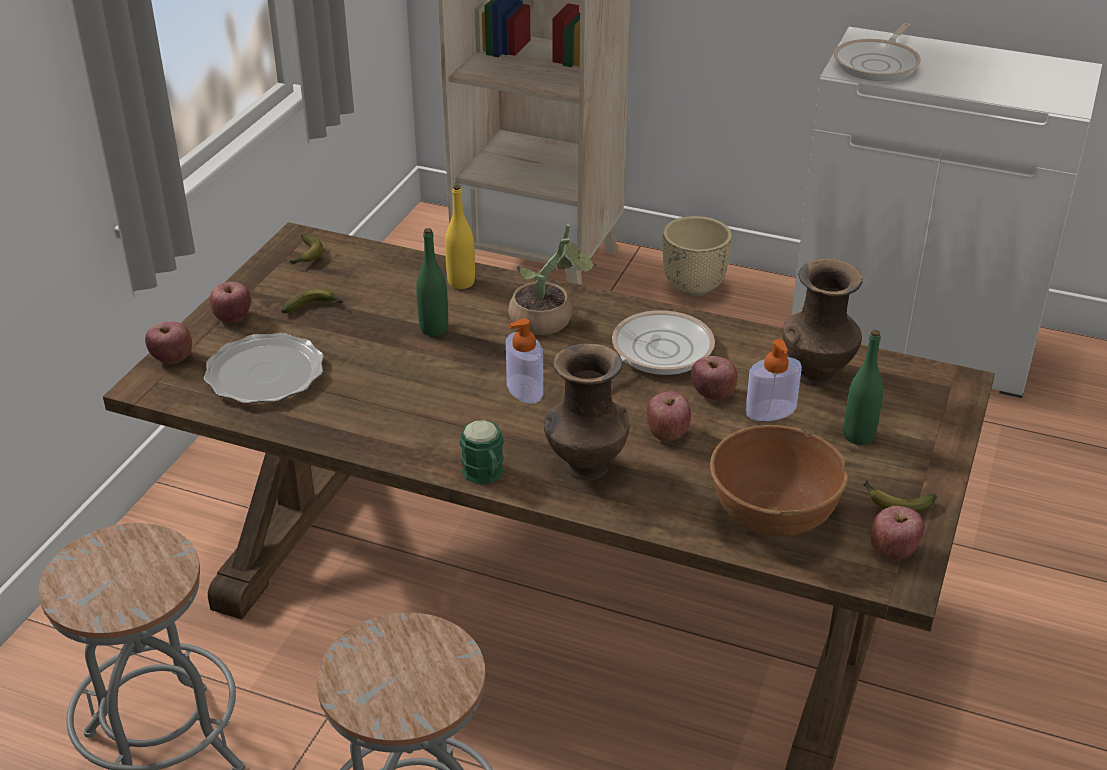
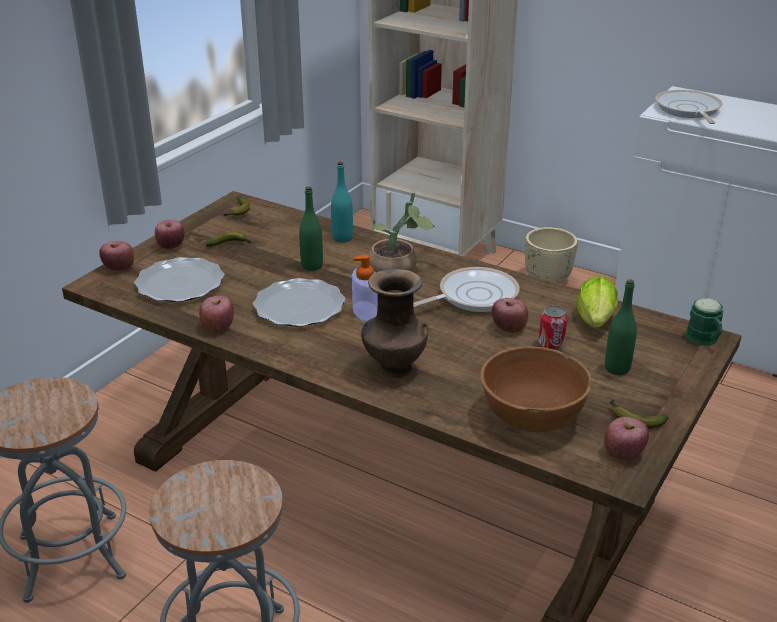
camera: 10 degrees right, 5 degrees down
yellow bottle [445,185,475,289] -> turquoise bottle [331,162,353,242]
green mug [460,420,504,484] -> green mug moved to [686,298,723,346]
apple [646,391,691,442] -> apple moved to [199,296,234,332]
soap dispenser [746,339,802,421] -> can [539,305,568,350]
brown vase [782,259,863,386] -> lettuce [576,276,618,327]
frying pan [834,23,921,81] -> frying pan turned 135 degrees clockwise [655,90,723,124]
none -> plate [253,278,345,327]

